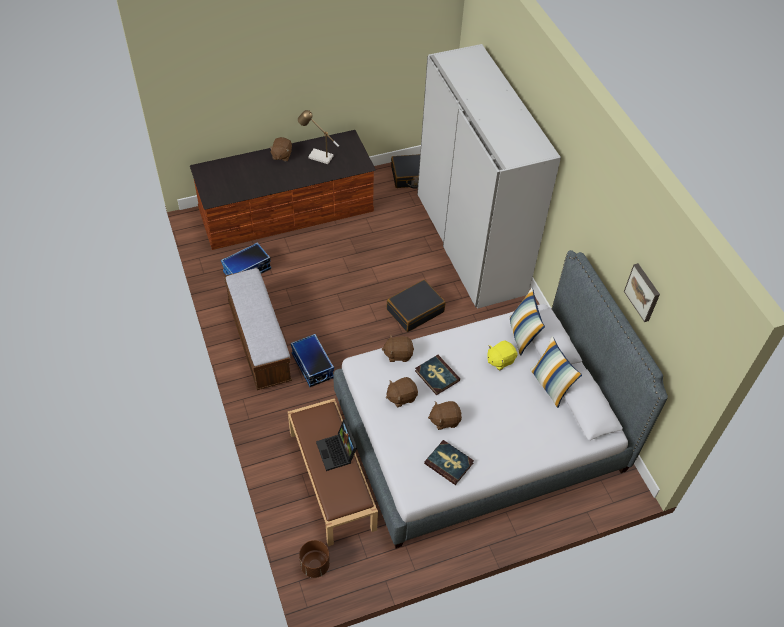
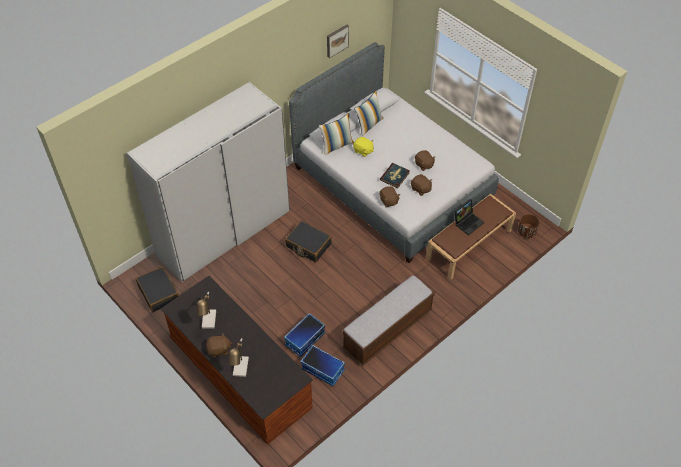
camera: 110 degrees left, 0 degrees up
storage box [291,334,334,387] -> storage box moved to [284,313,325,357]
book [424,440,474,485] -> none
none -> table lamp [229,338,249,377]

